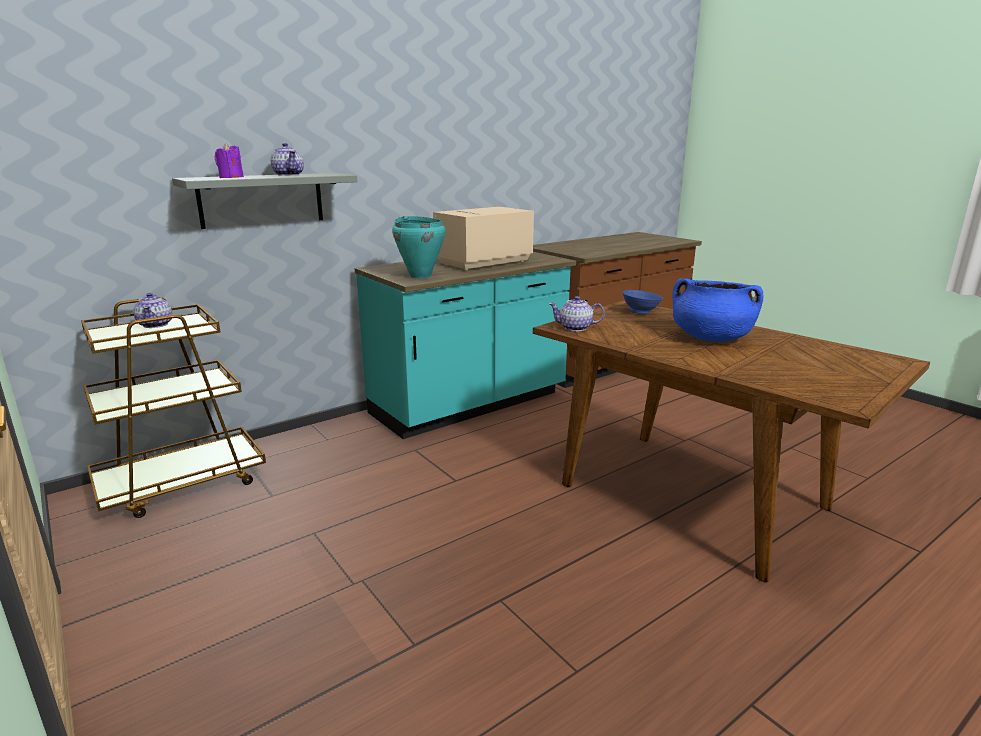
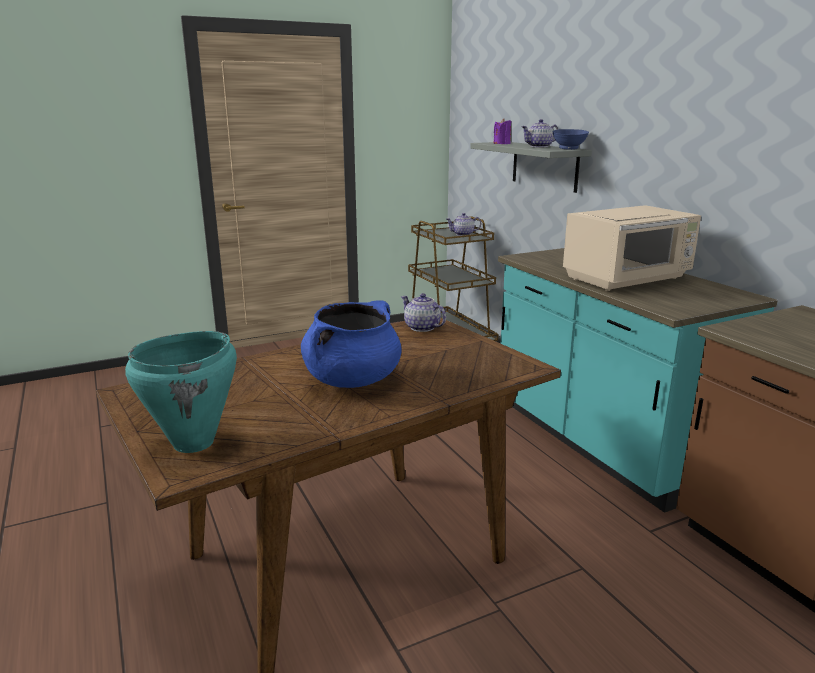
camera: 100 degrees right, 0 degrees up
turquoise cooking pot [392,216,445,278] -> turquoise cooking pot moved to [125,331,237,453]
beige microwave [433,207,534,271] -> beige microwave turned 90 degrees clockwise [563,205,701,291]
teapot [549,296,605,331] -> teapot turned 60 degrees counterclockwise [401,293,446,332]
blue bowl [622,290,663,314] -> blue bowl moved to [553,129,589,150]

